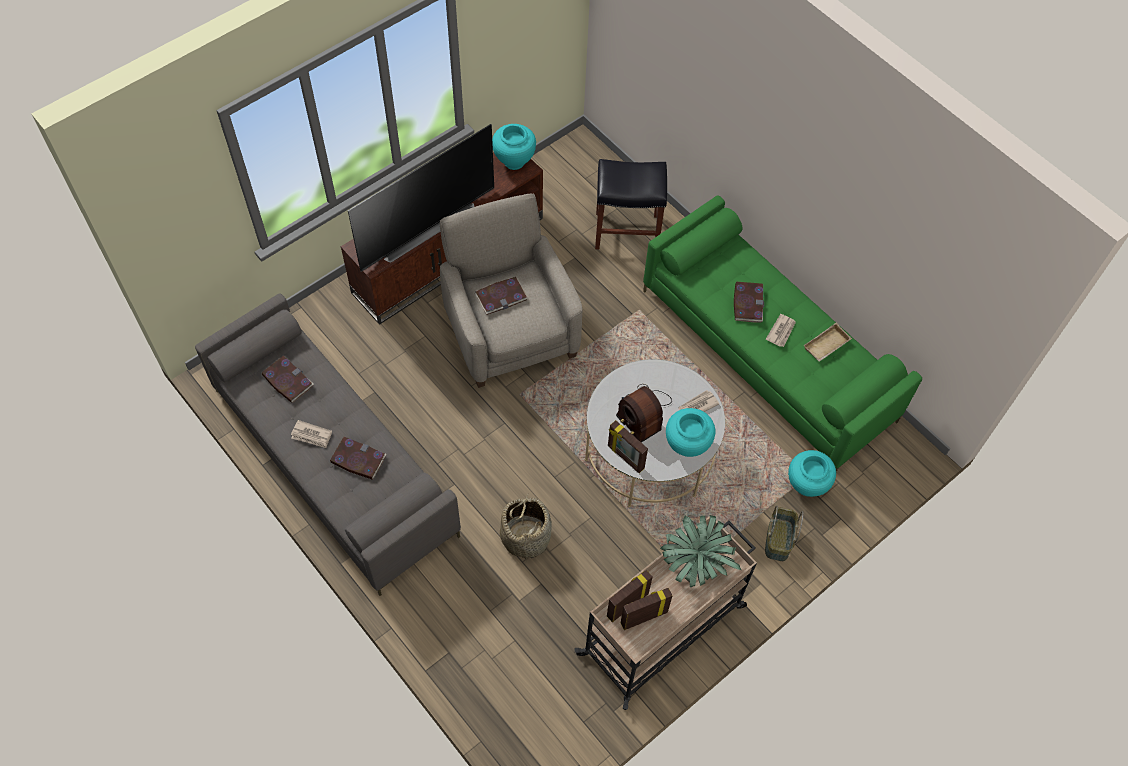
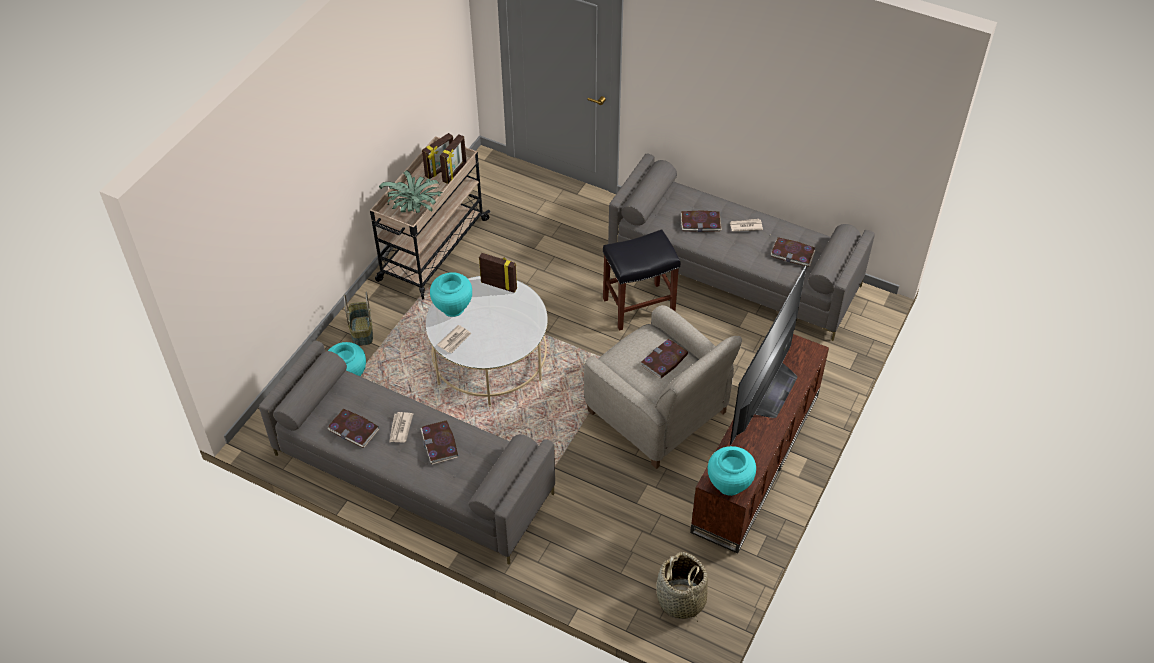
camera: 160 degrees right, 10 degrees down
basket [500,494,552,562] -> basket moved to [656,552,708,622]
black stool [595,159,667,249] -> black stool moved to [603,229,680,331]
radio [616,384,672,443] -> none
green sofa [643,196,922,472] -> grey sofa [259,341,555,565]
beige tray [804,323,852,362] -> book [327,409,379,448]

